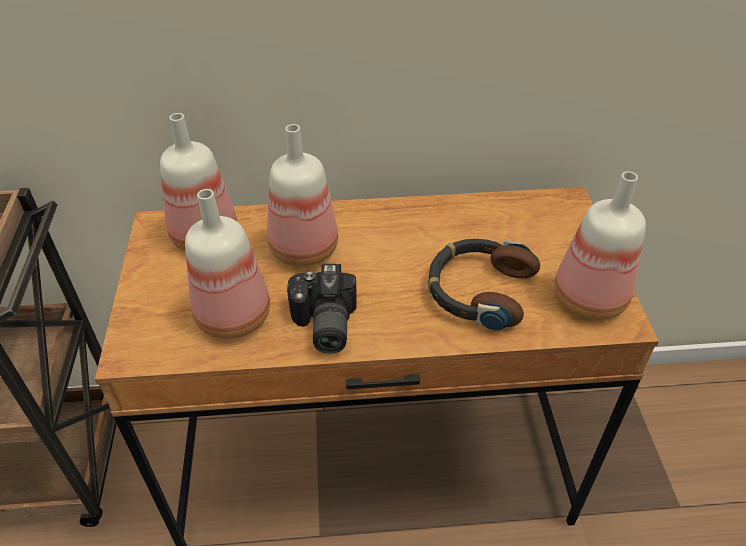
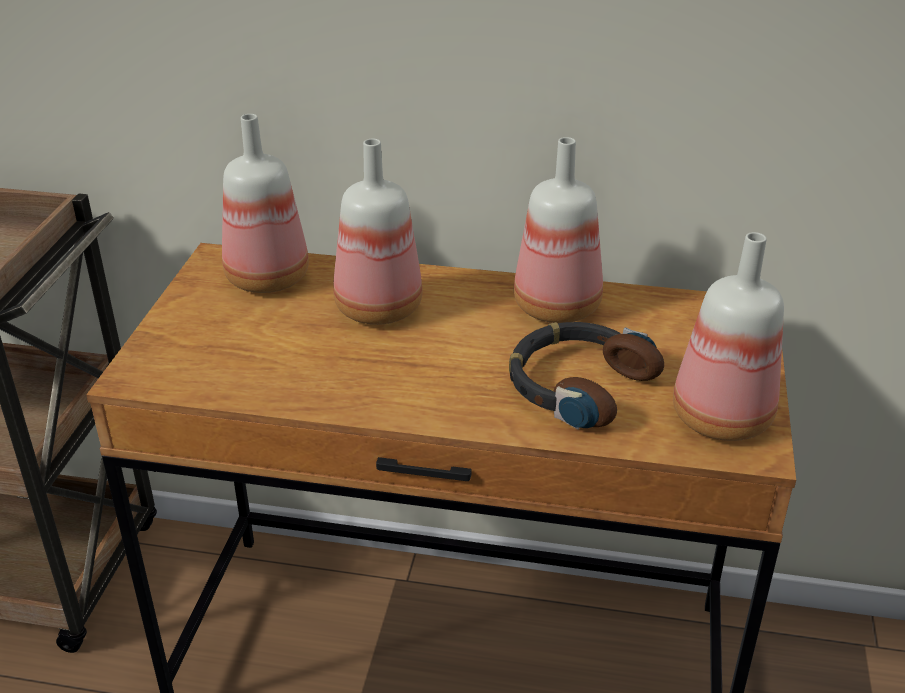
camera: 15 degrees right, 10 degrees down
bottle [185,189,270,339] -> bottle moved to [514,137,603,323]
camera [287,264,357,354] -> none

